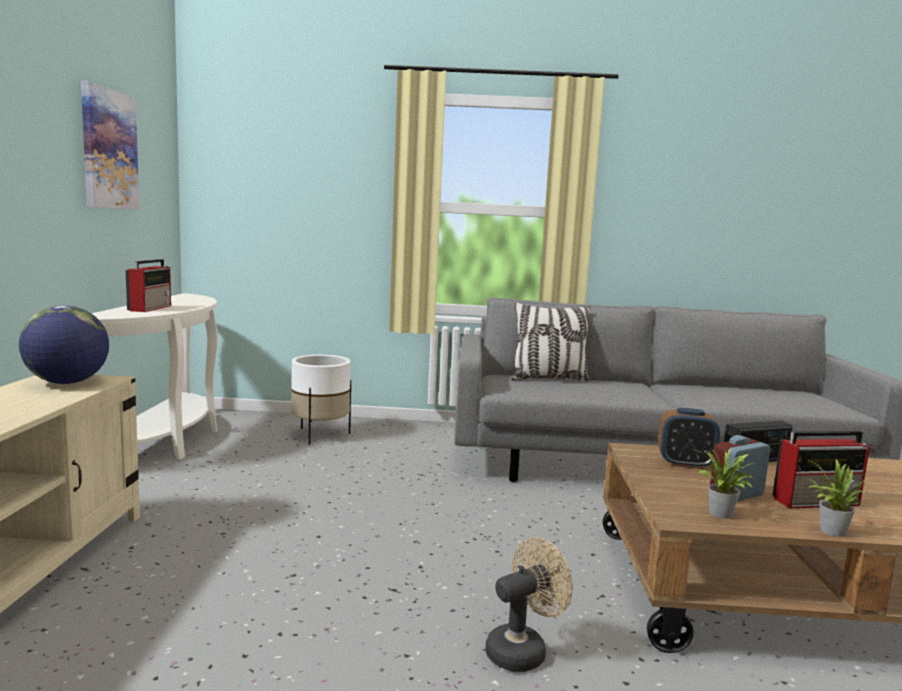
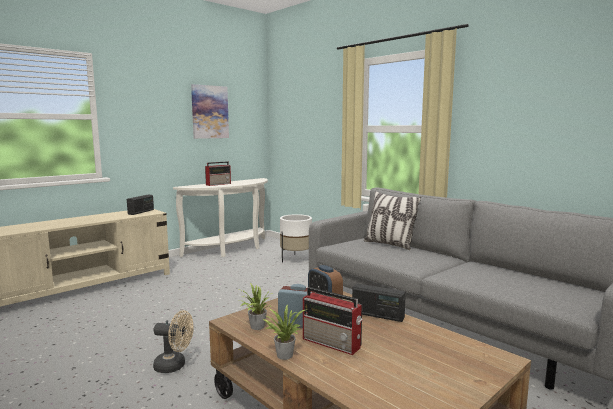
camera: 45 degrees right, 0 degrees up
globe [19,305,109,384] -> radio [127,195,154,215]

